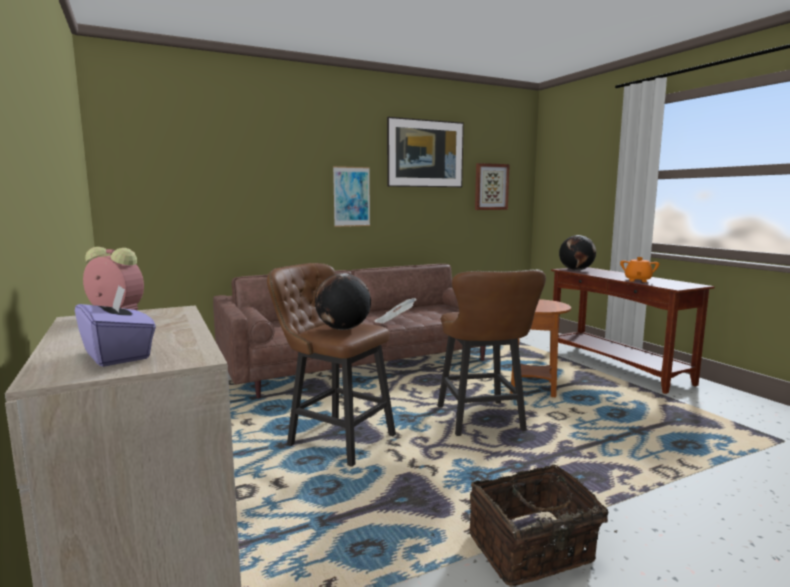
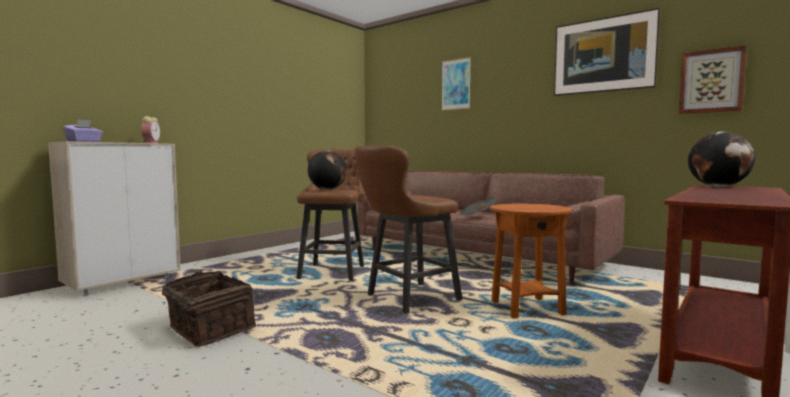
camera: 65 degrees right, 5 degrees down
picture [333,166,370,227] -> picture moved to [442,57,471,111]
orange teapot [620,257,659,282] -> none

